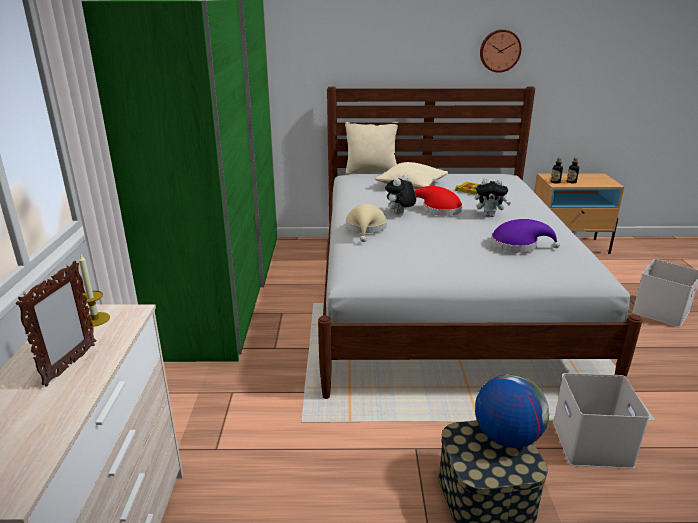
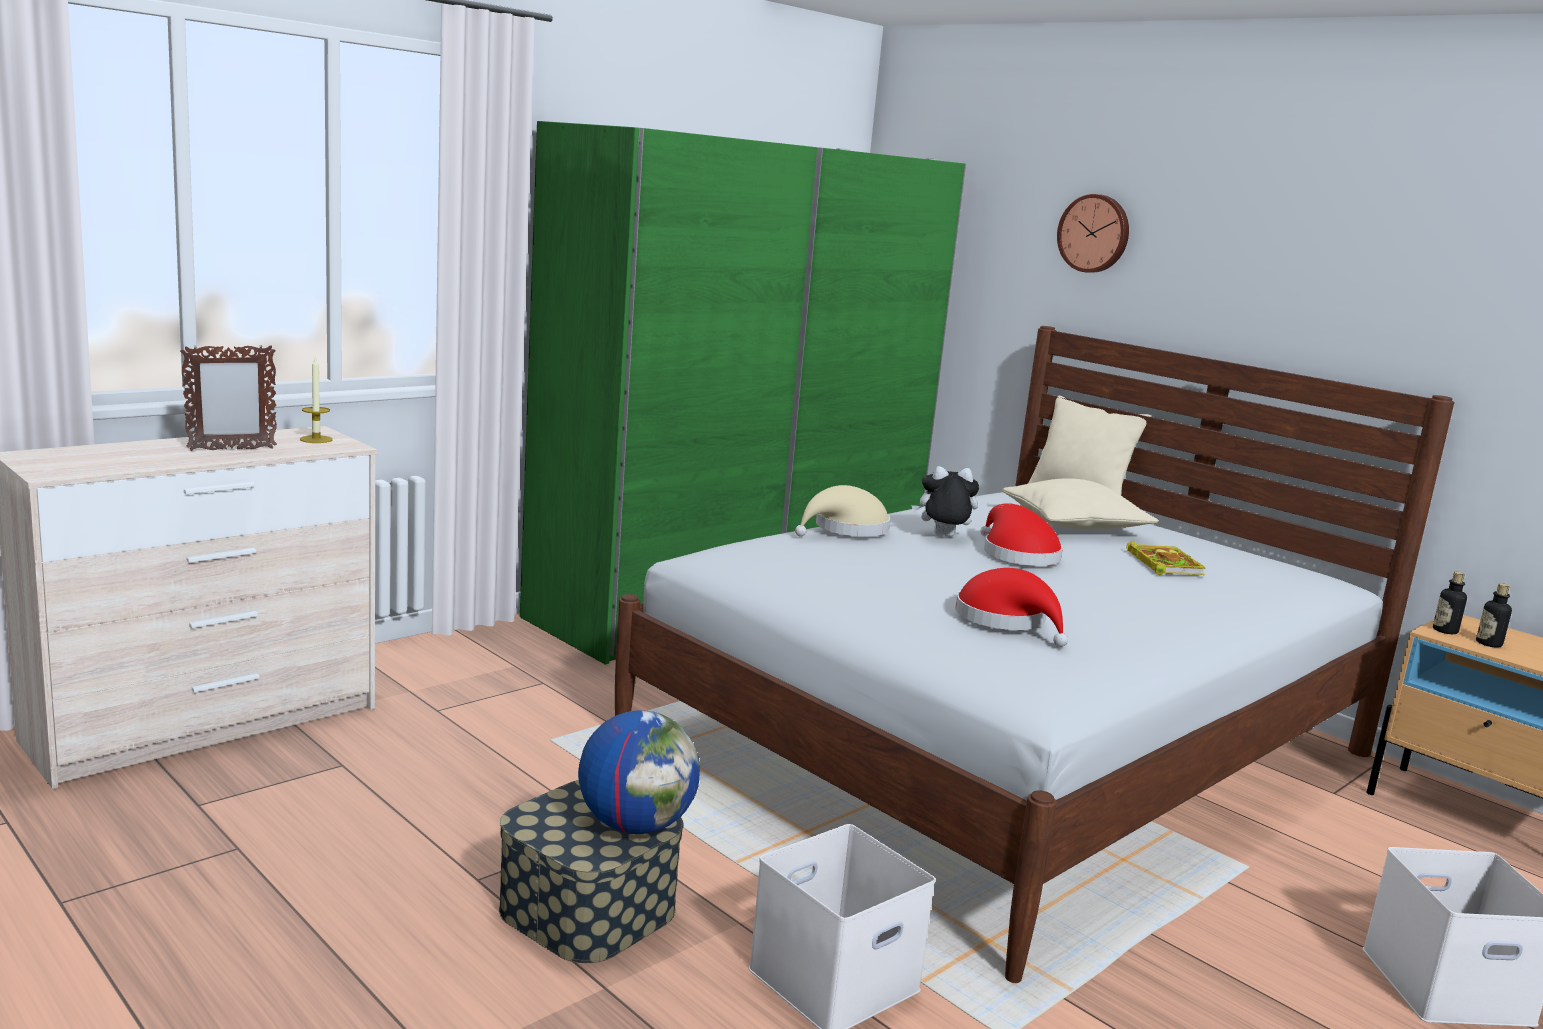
camera: 45 degrees right, 10 degrees down
plush toy [475,178,511,217] -> none
wall clock [480,29,521,73] -> wall clock moved to [1057,194,1129,273]
purple hat [491,219,560,253] -> red hat [955,568,1068,647]

